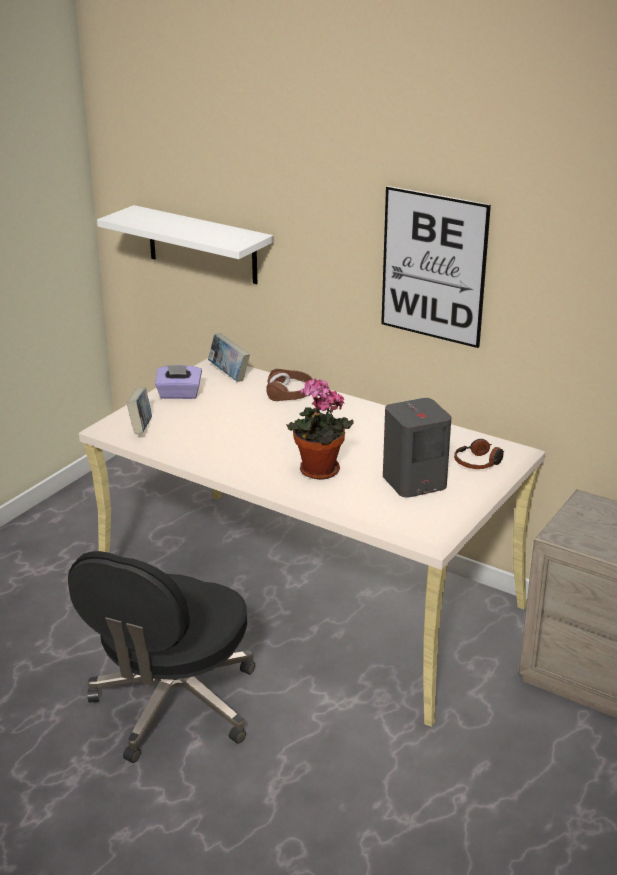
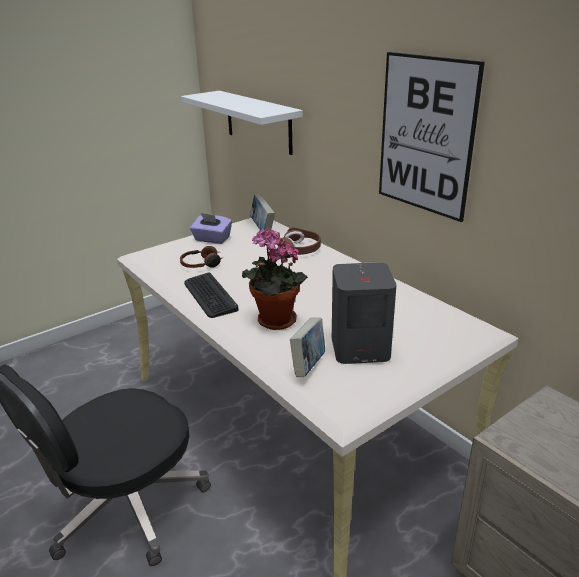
camera: 20 degrees right, 0 degrees up
book [127,387,152,434] -> book moved to [290,318,325,377]
headphones [454,439,504,469] -> headphones moved to [180,246,224,268]
none -> keyboard [184,272,239,318]

